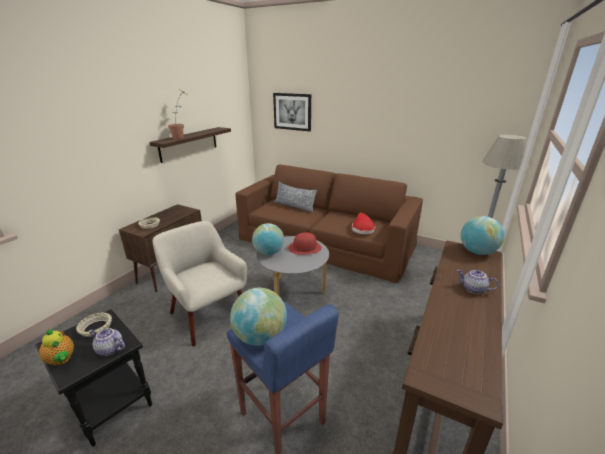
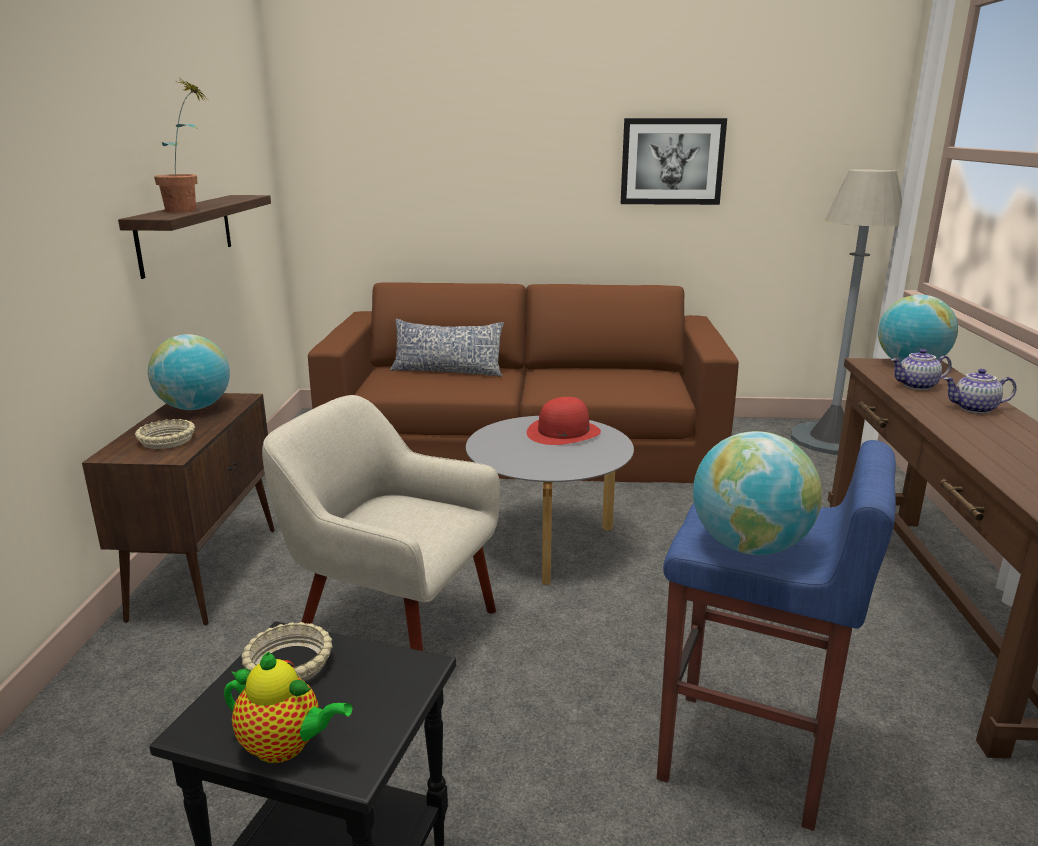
camera: 25 degrees left, 5 degrees down
teapot [88,328,125,356] -> teapot moved to [891,349,952,390]
globe [252,223,284,255] -> globe moved to [148,334,230,410]
picture [273,93,311,131] -> picture moved to [621,118,727,205]
red hat [352,213,375,234] -> none

